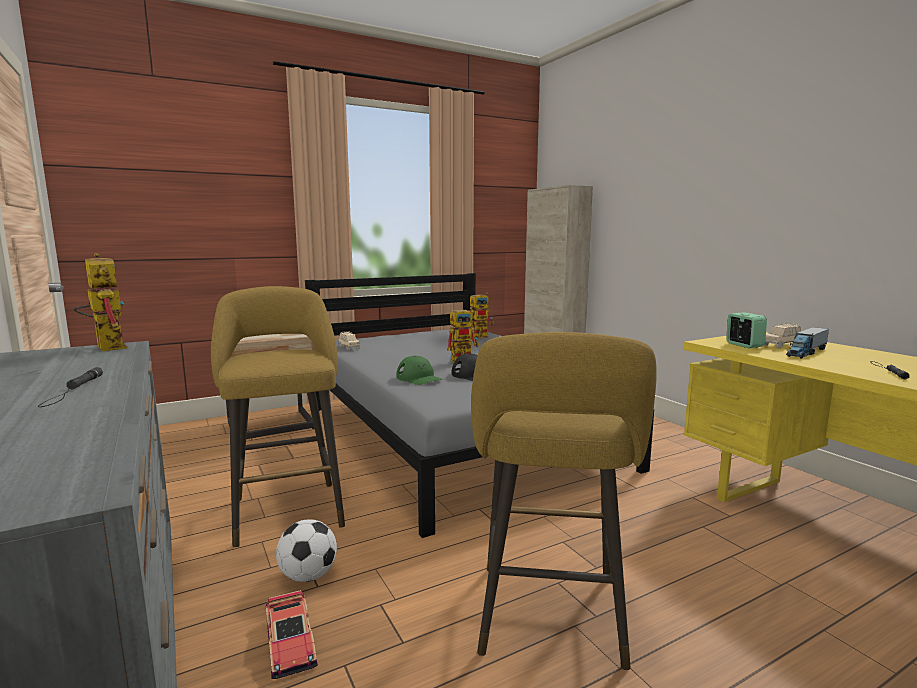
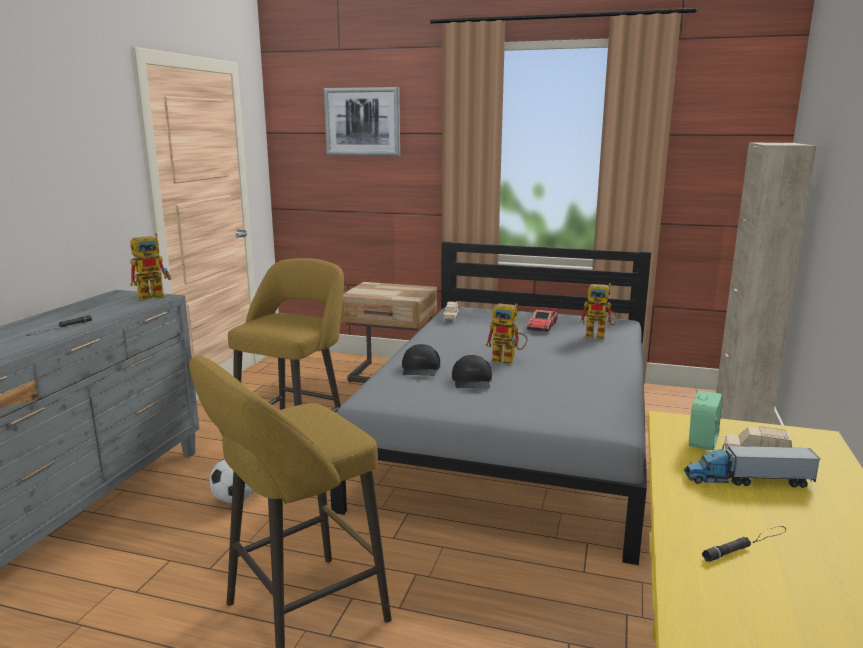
camera: 45 degrees right, 5 degrees up
toy robot [73,253,128,351] -> toy robot turned 45 degrees clockwise [130,233,171,300]
toy car [265,590,318,679] -> toy car moved to [527,307,558,332]
green cap [396,356,442,385] -> black cap [402,344,441,376]
none -> picture [324,87,400,156]

